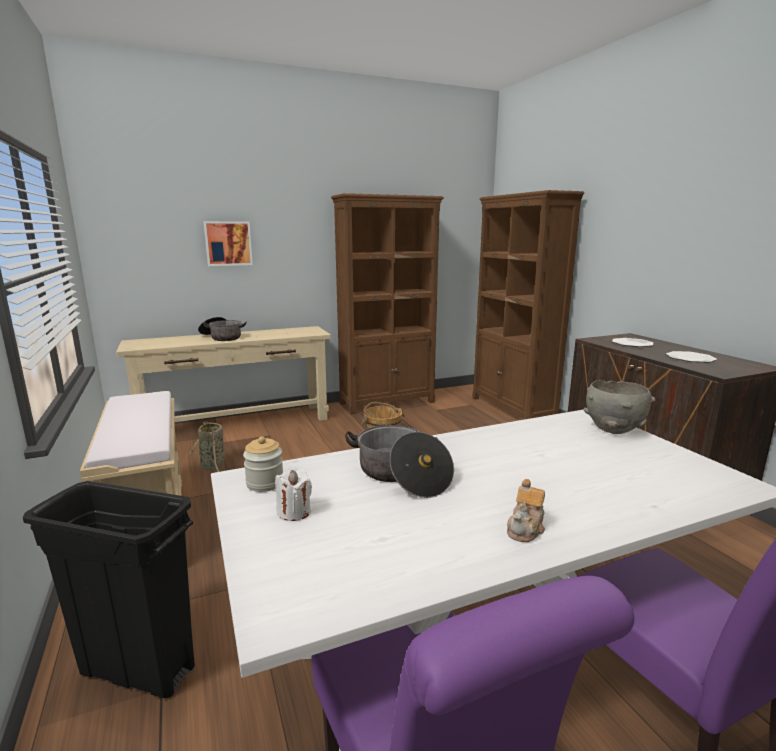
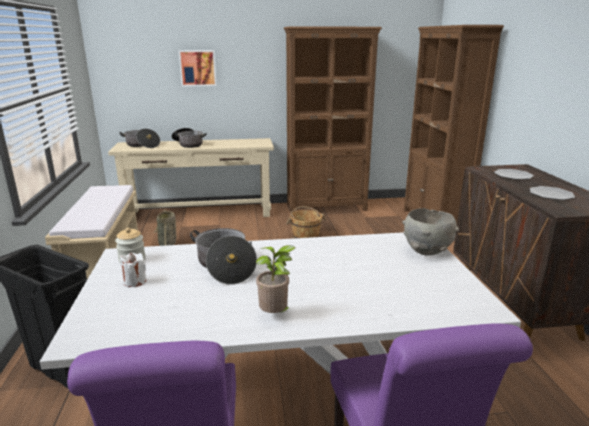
camera: 15 degrees right, 5 degrees up
teapot [507,479,545,542] -> potted plant [256,245,295,313]
none -> cooking pot [119,129,160,148]

